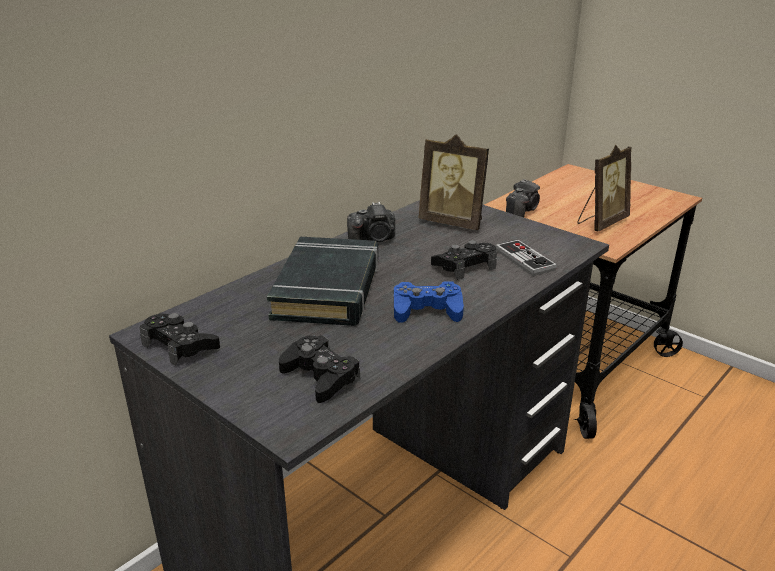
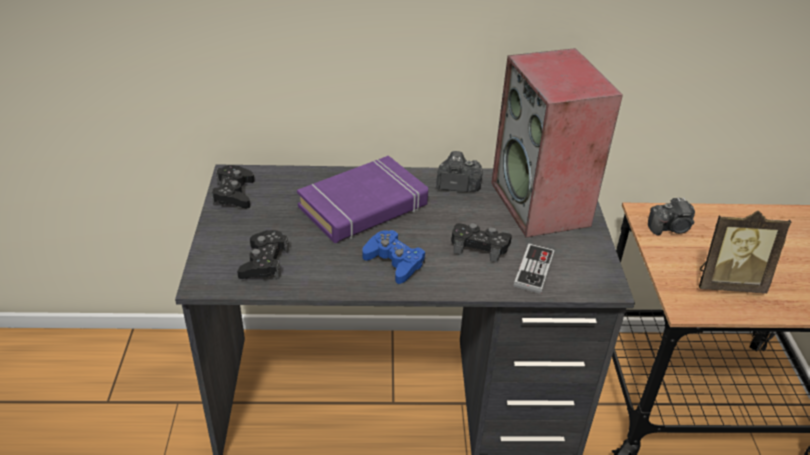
camera: 45 degrees right, 10 degrees up
black book [267,237,378,326] -> purple book [297,156,428,243]
camera [347,202,395,242] -> camera turned 150 degrees clockwise [436,151,483,192]
picture frame [418,134,489,230] -> speaker [491,48,623,238]

